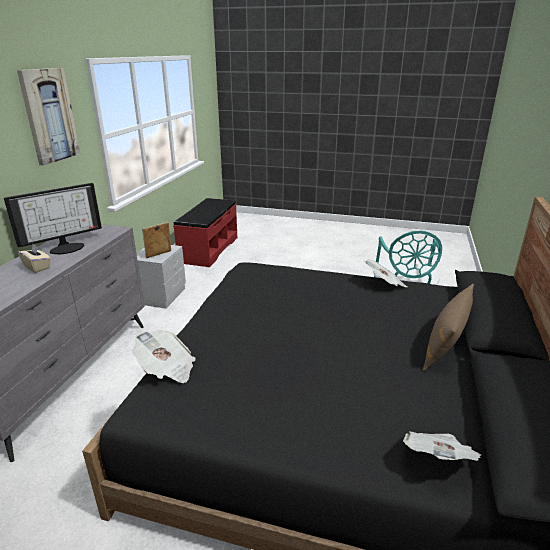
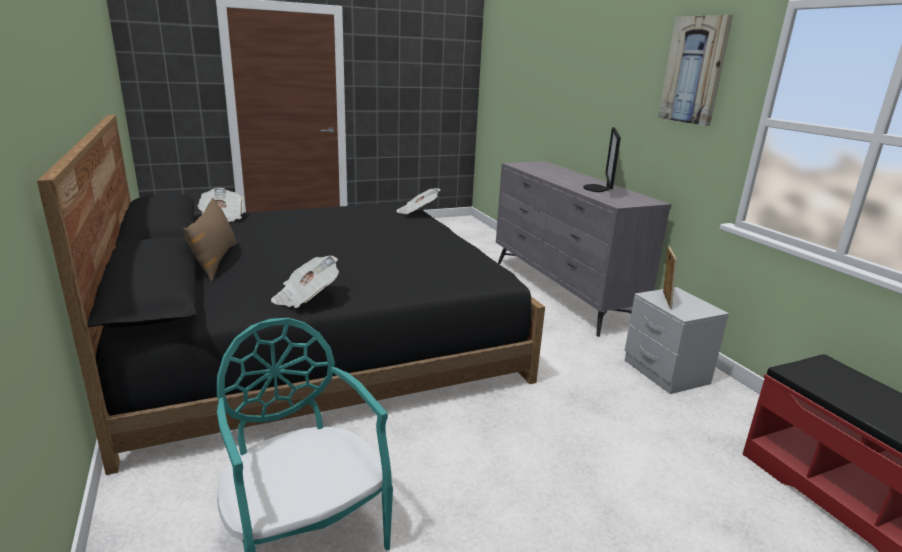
camera: 140 degrees right, 5 degrees down
beige tissue box [18,244,51,273] -> none

